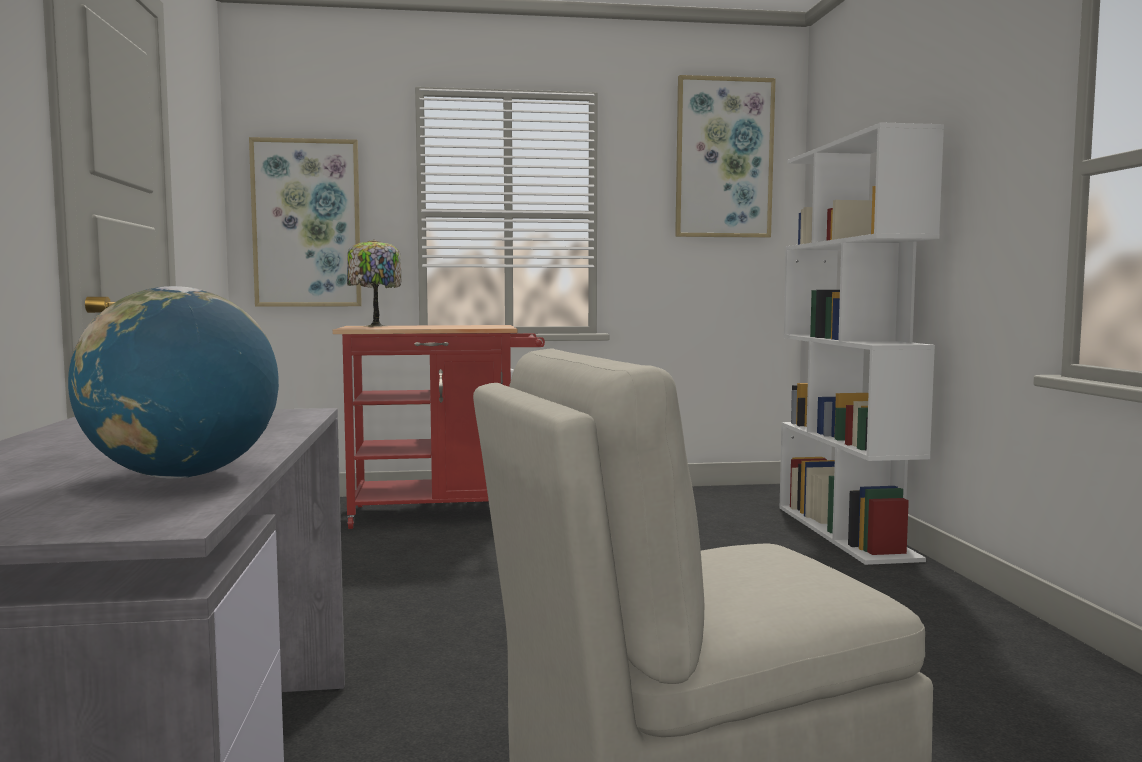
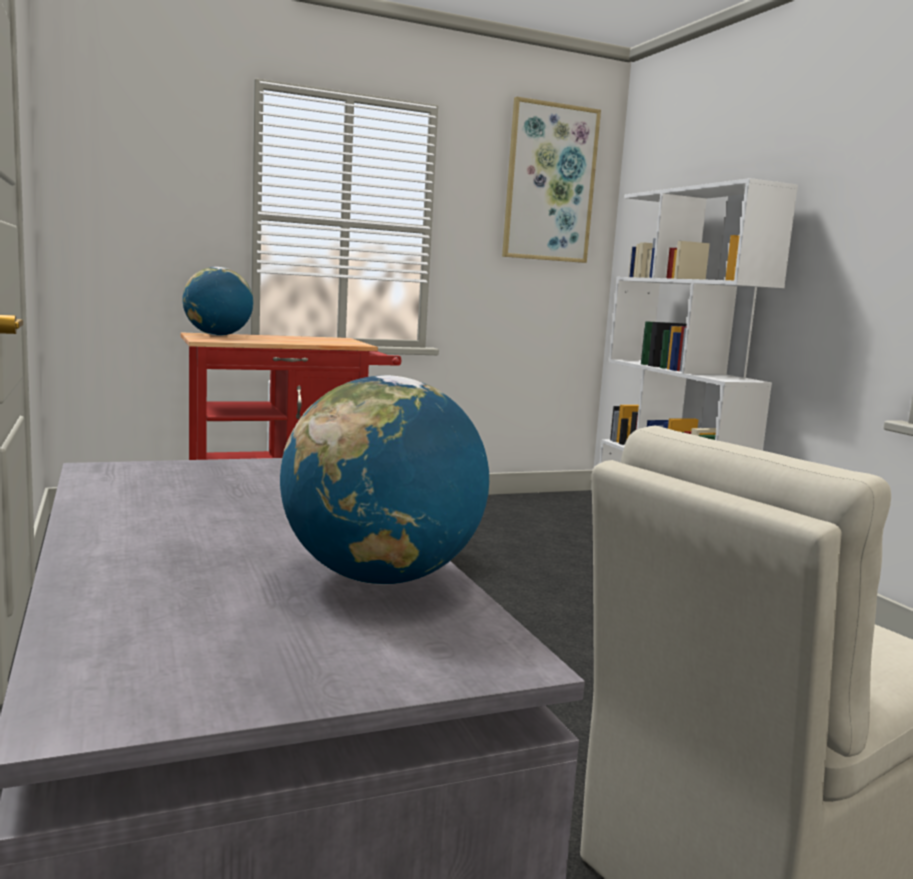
camera: 15 degrees left, 5 degrees up
picture [249,137,362,307] -> none
table lamp [347,239,402,327] -> globe [183,267,253,336]

